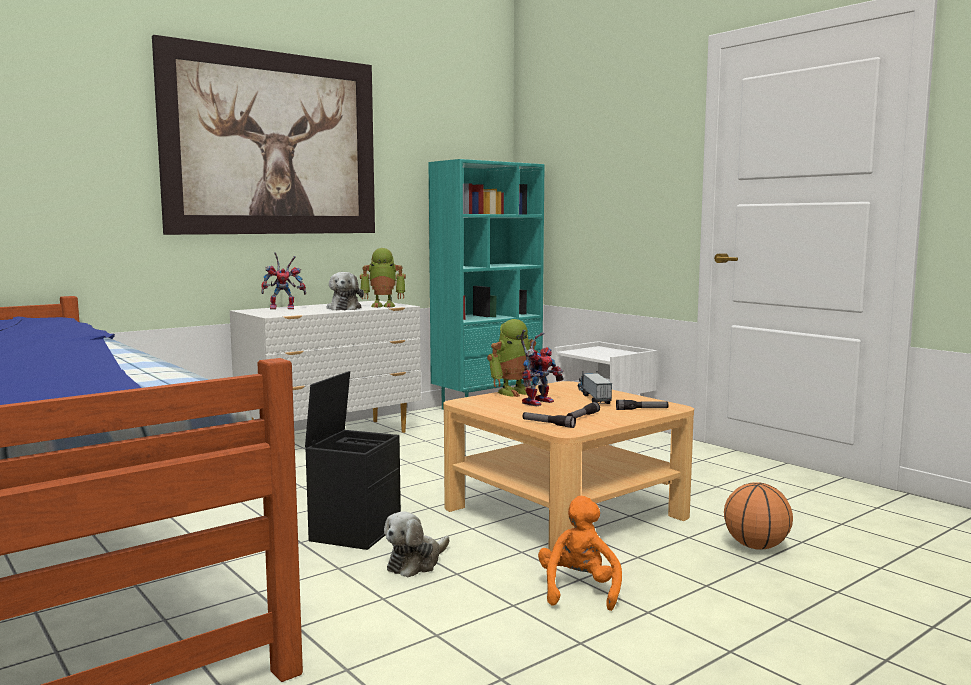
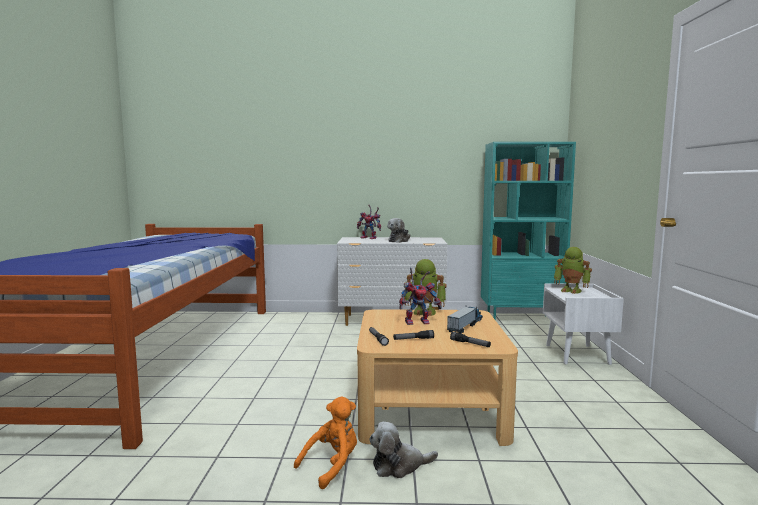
camera: 40 degrees right, 0 degrees up
picture [152,35,375,235] -> none
black storage box [305,371,401,550] -> none
toy robot [360,248,406,308] -> toy robot moved to [554,247,592,294]
plush toy [384,512,449,577] -> plush toy moved to [369,421,438,478]
basketball [724,482,793,550] -> none

